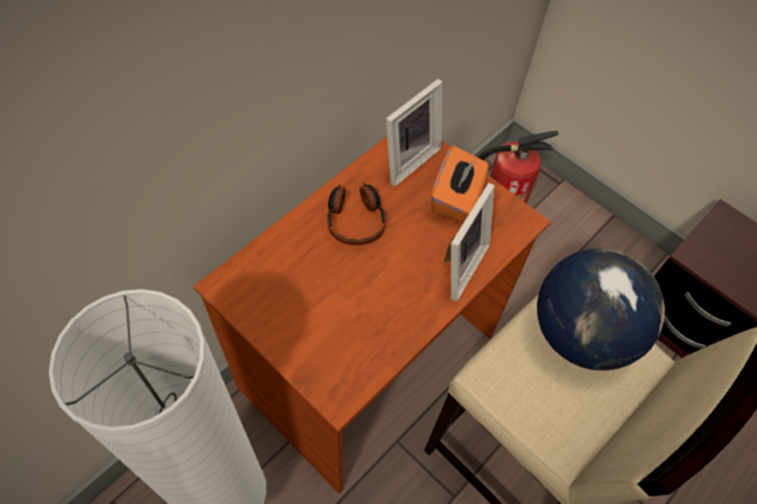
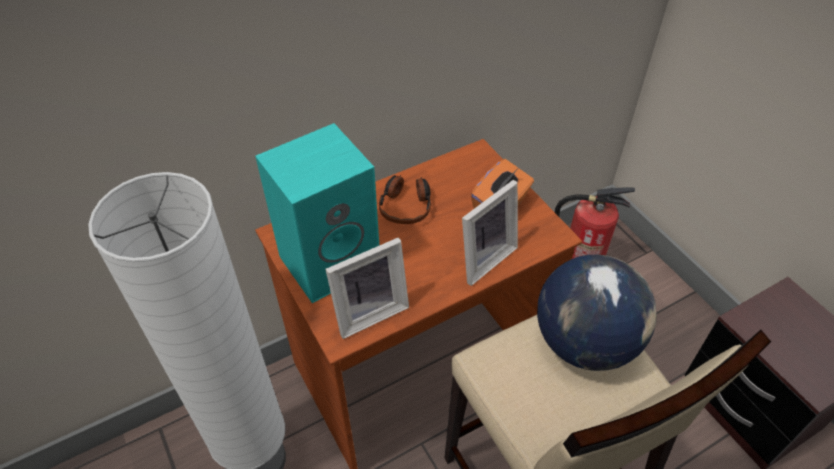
camera: 20 degrees right, 10 degrees down
picture frame [386,79,442,186] -> picture frame moved to [325,237,409,339]
none -> turquoise speaker [255,123,379,303]

